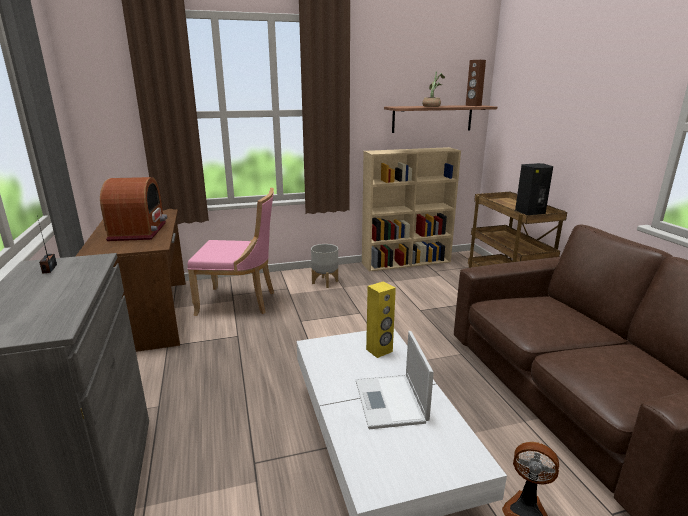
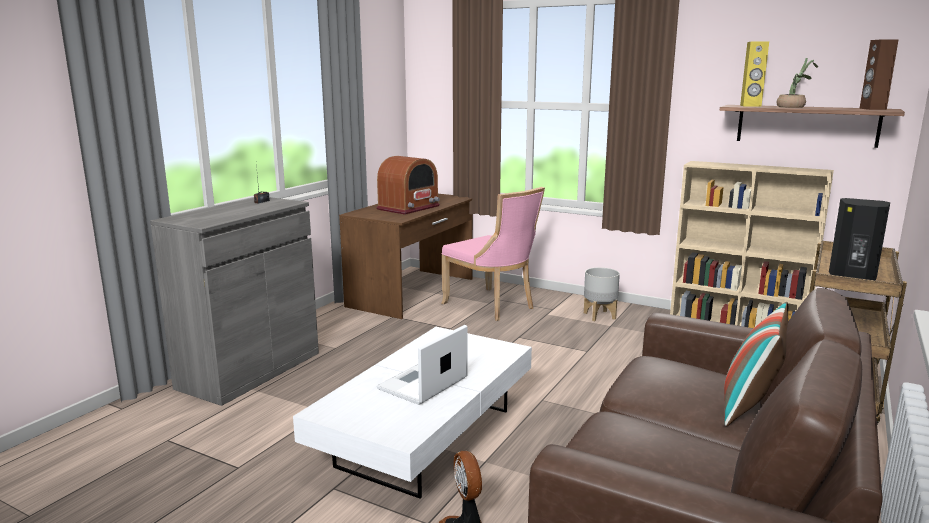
camera: 45 degrees right, 5 degrees down
yellow speaker [366,282,396,358] -> yellow speaker moved to [740,41,769,107]
none -> pillow [724,302,789,426]

